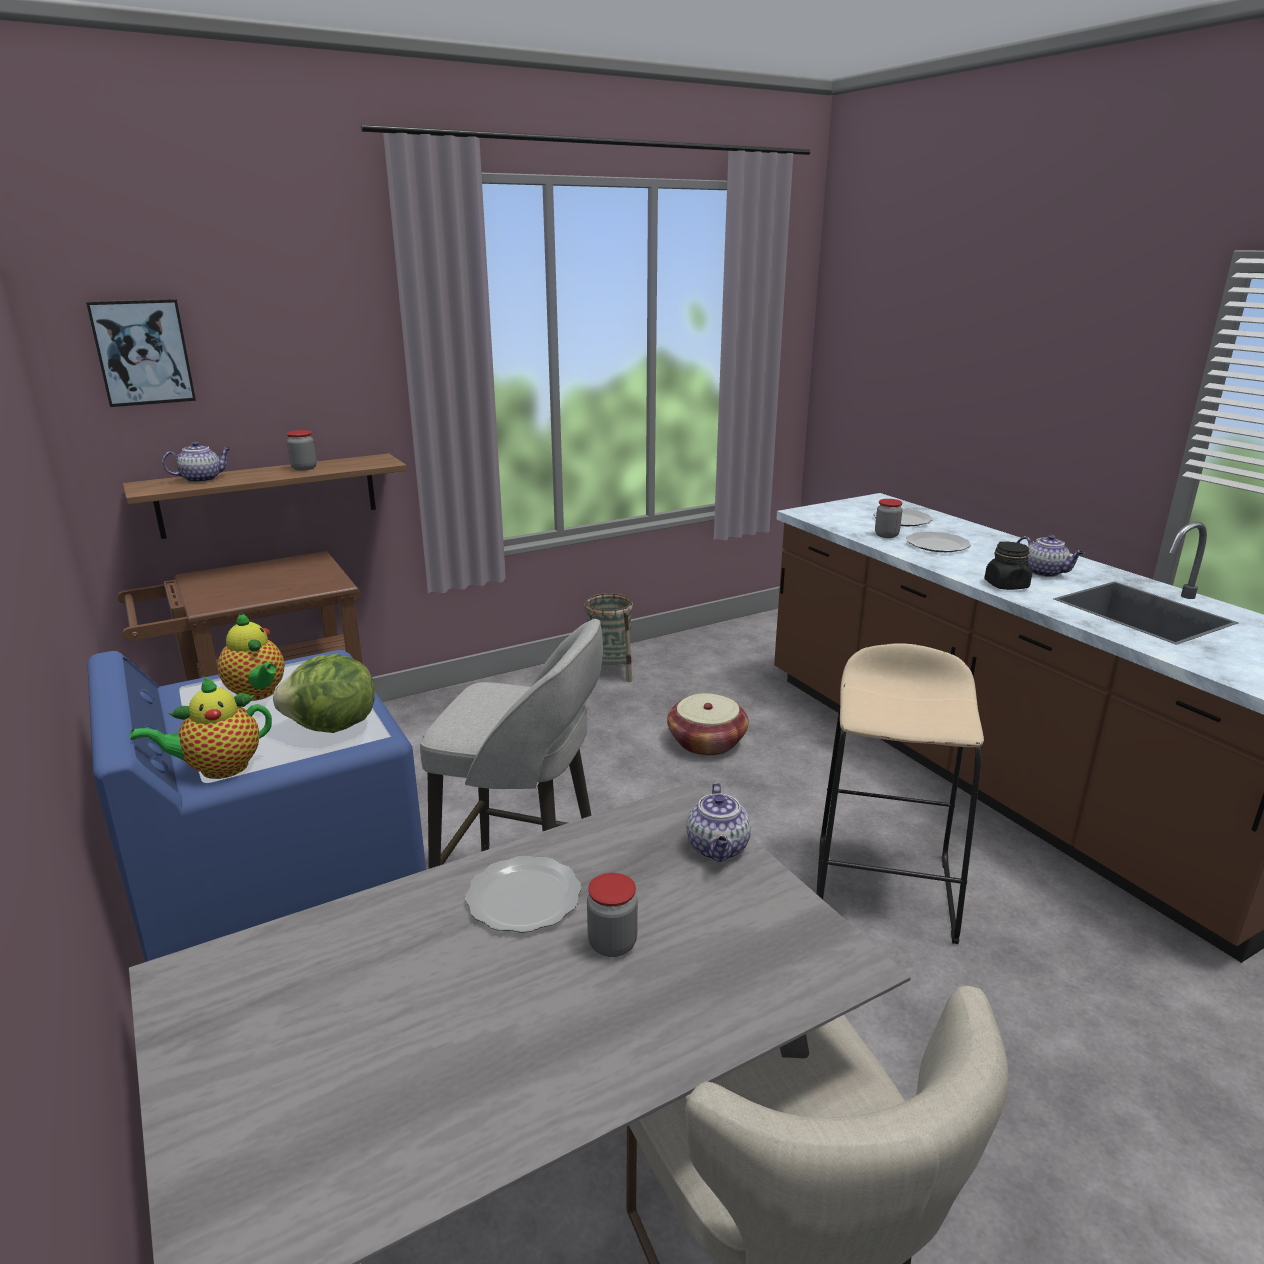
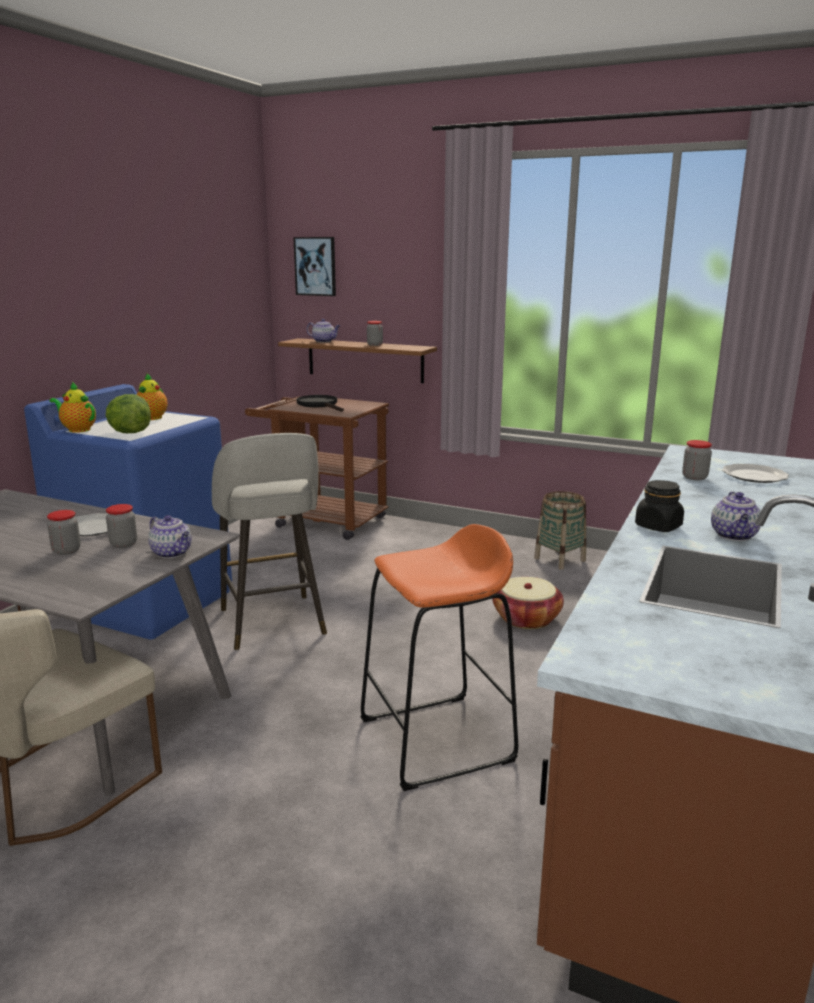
camera: 55 degrees right, 5 degrees down
teapot [686,783,751,862] -> teapot turned 105 degrees counterclockwise [148,515,192,558]
beige stool [816,643,984,944] -> orange stool [360,524,518,791]
plate [906,532,971,552] -> none
none -> jar [106,504,137,548]
none -> black frying pan [297,395,344,412]

